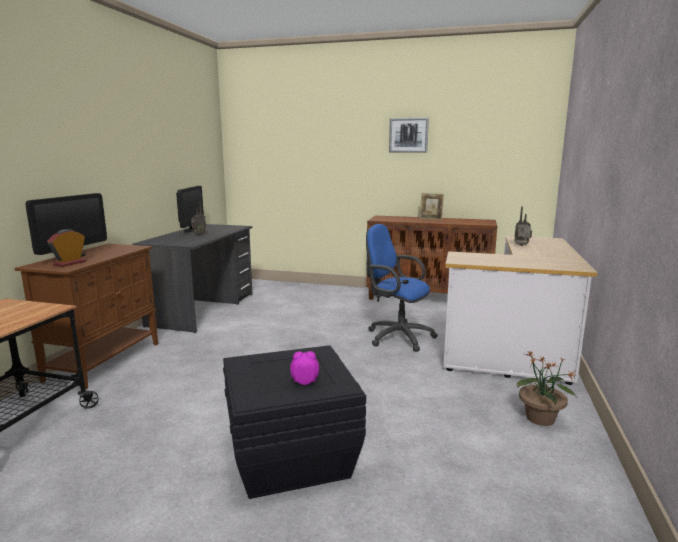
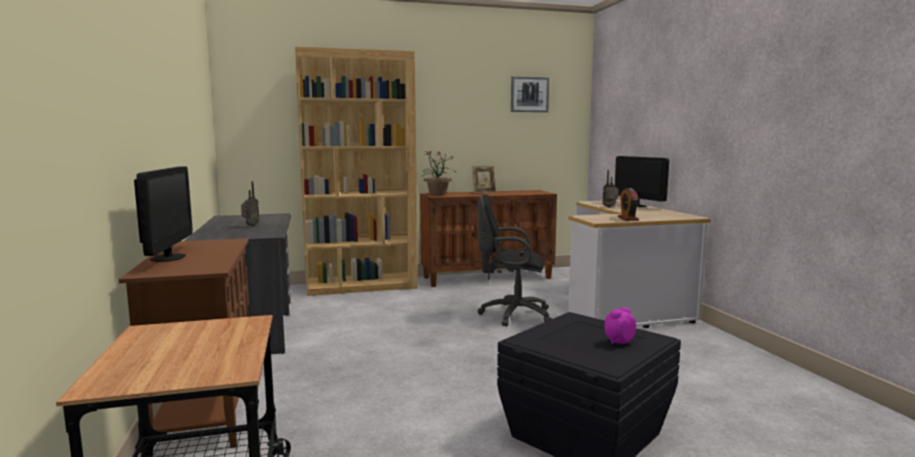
camera: 30 degrees left, 5 degrees down
alarm clock [47,229,86,267] -> alarm clock moved to [618,188,639,221]
monitor [176,186,204,232] -> monitor moved to [615,156,669,207]
blue office chair [366,224,438,352] -> black office chair [478,195,552,326]
picture [389,118,429,153] -> picture moved to [511,76,549,112]
potted plant [517,351,577,426] -> potted plant moved to [422,151,454,195]
none -> brown bookcase [295,46,418,296]

